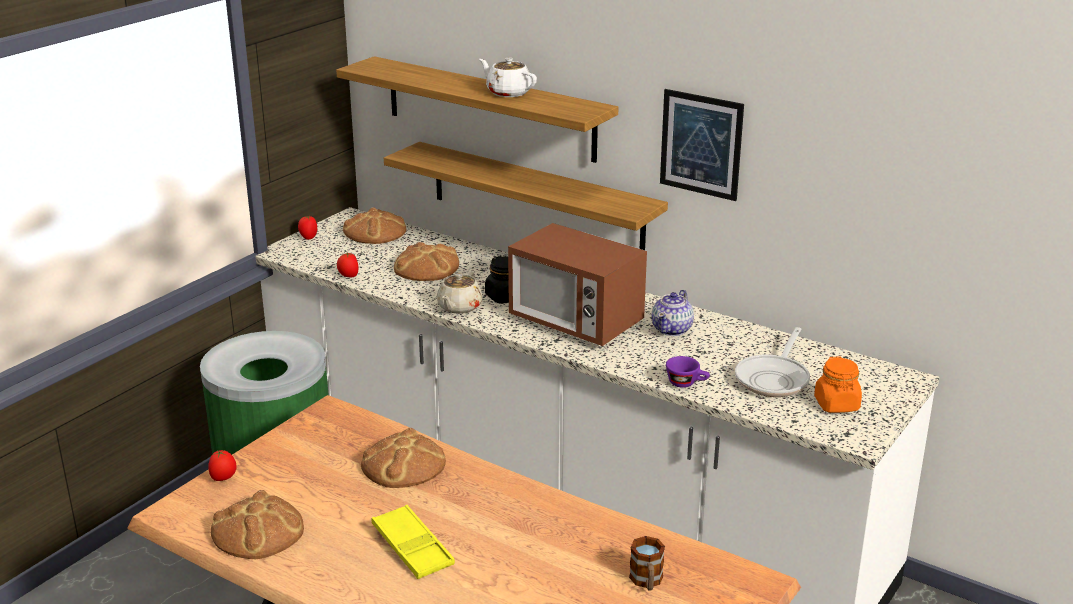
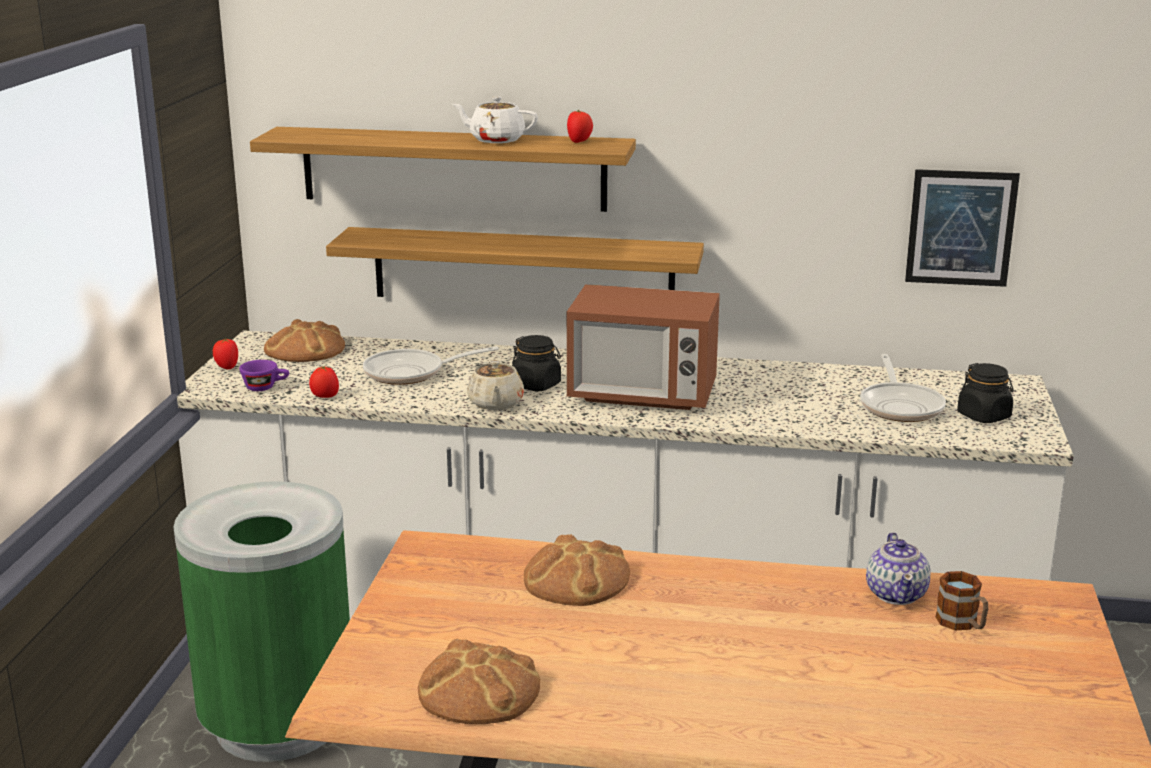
camera: 25 degrees left, 5 degrees down
tomato [208,450,237,481] -> tomato moved to [567,110,593,143]
yellow tray [371,505,455,579] -> none
bread [394,242,459,281] -> frying pan [363,346,499,385]
teapot [652,290,694,336] -> teapot moved to [866,532,930,605]
picture [660,89,744,201] -> picture moved to [905,169,1020,287]
purple cup [666,356,710,388] -> purple cup moved to [239,360,289,391]
orange jar [814,356,862,413] -> black jar [957,363,1014,423]

